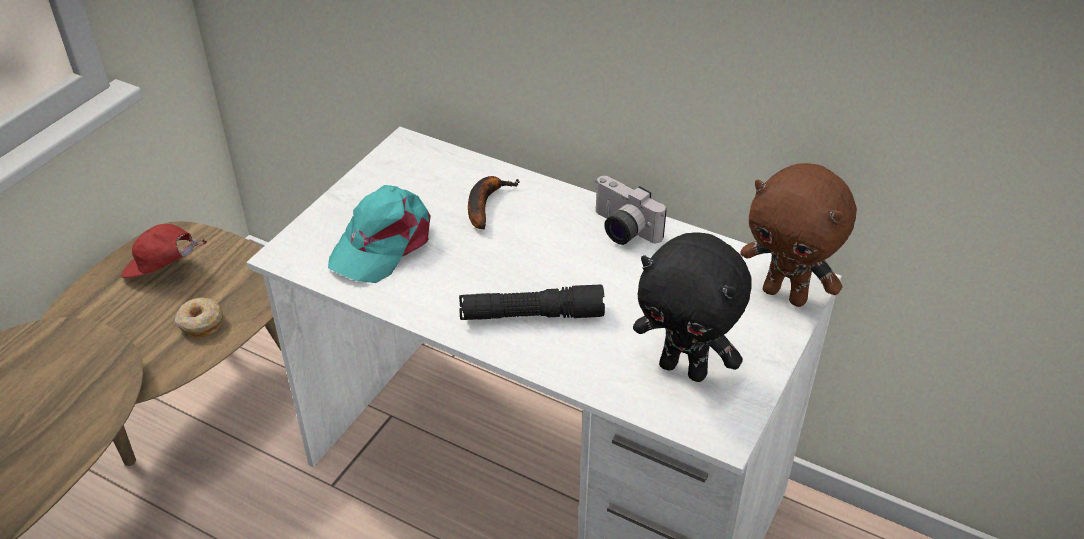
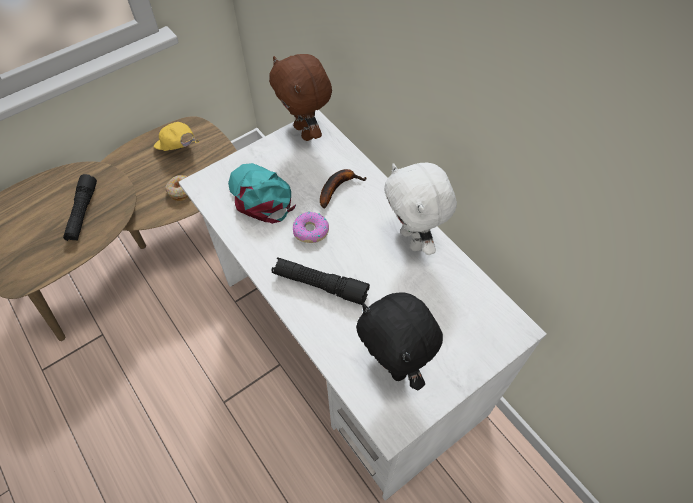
camera: 25 degrees right, 15 degrees up
red cap [122,224,207,278] -> yellow cap [154,122,200,151]
turquoise cap [328,185,431,283] -> turquoise cap turned 90 degrees clockwise [228,163,296,224]
camera [595,176,667,245] -> white plush toy [384,163,457,255]
brown plush toy [740,163,857,307] -> brown plush toy moved to [269,54,332,141]
none -> black flashlight [63,174,97,241]
none -> donut [293,212,329,243]

